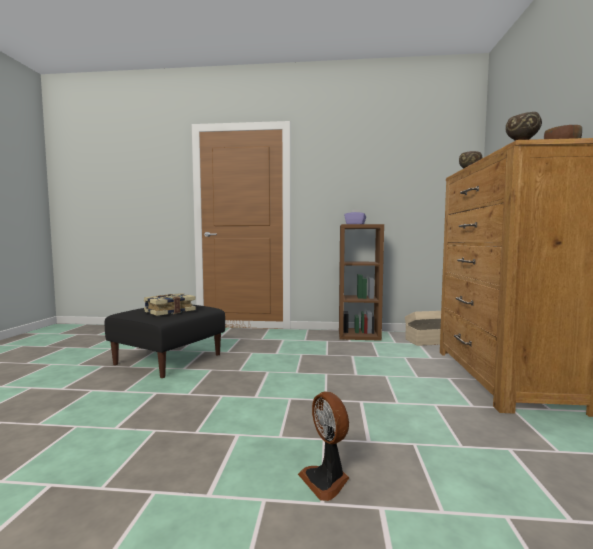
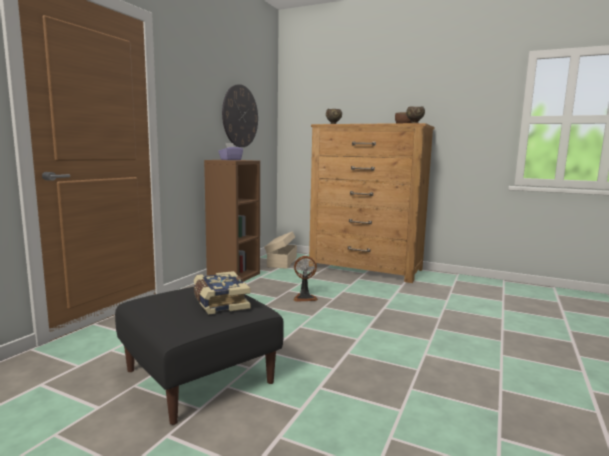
camera: 70 degrees left, 5 degrees up
fan [298,392,349,501] -> fan moved to [294,256,318,302]
none -> wall clock [222,84,258,147]

